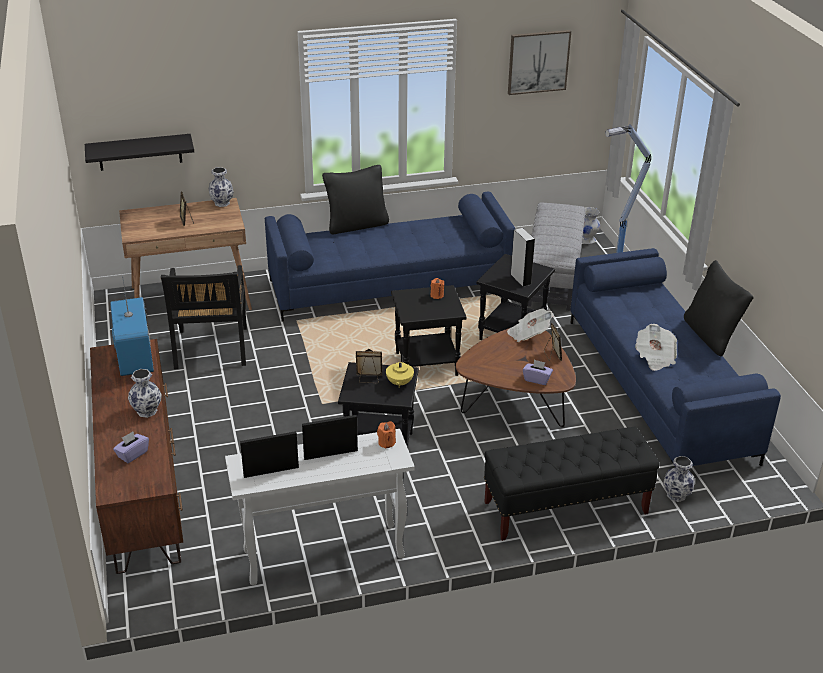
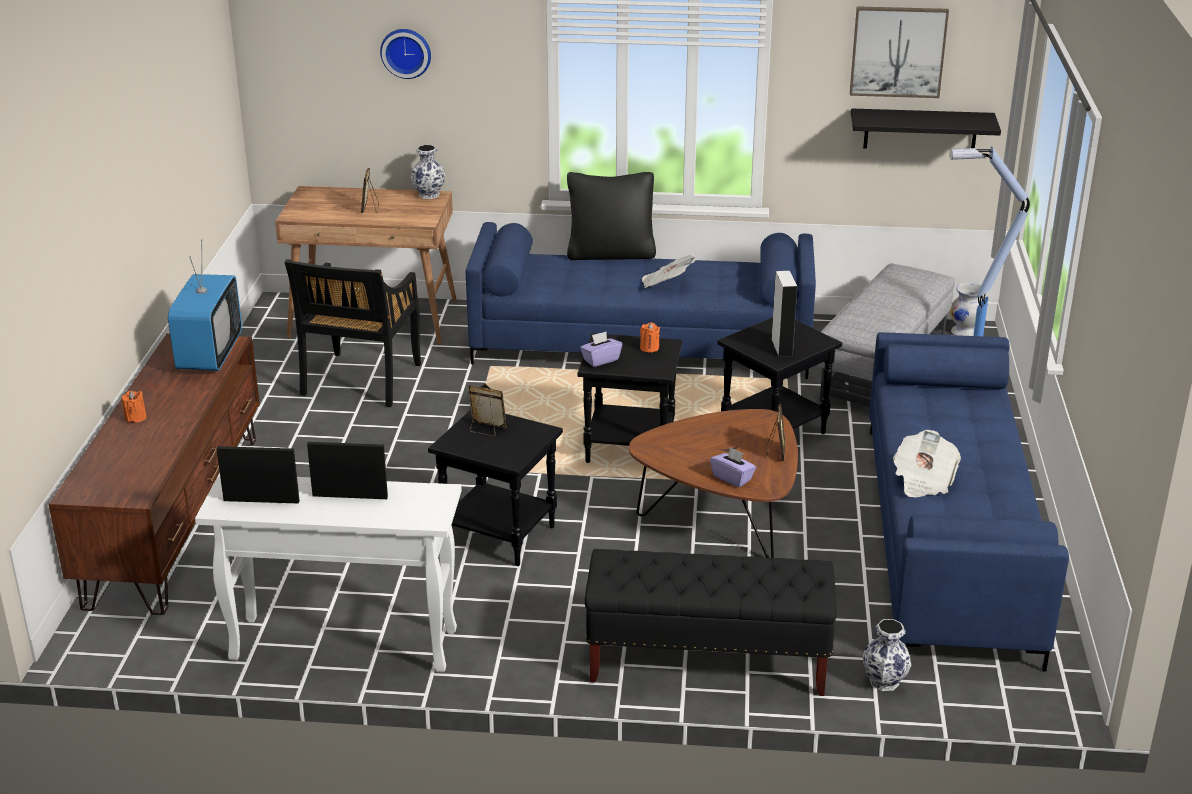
camera: 20 degrees right, 5 degrees down
black shelf [85,134,194,171] -> black shelf moved to [851,109,1001,149]
purple tissue box [113,432,149,463] -> purple tissue box moved to [580,332,622,367]
vase [128,369,162,418] -> none
orange candle [377,421,396,449] -> orange candle moved to [122,390,146,423]
yellow teapot [386,354,414,387] -> none
newspaper [507,308,554,342] -> newspaper moved to [642,255,696,288]
black pillow [684,260,754,356] -> none
none -> wall clock [380,29,431,79]

